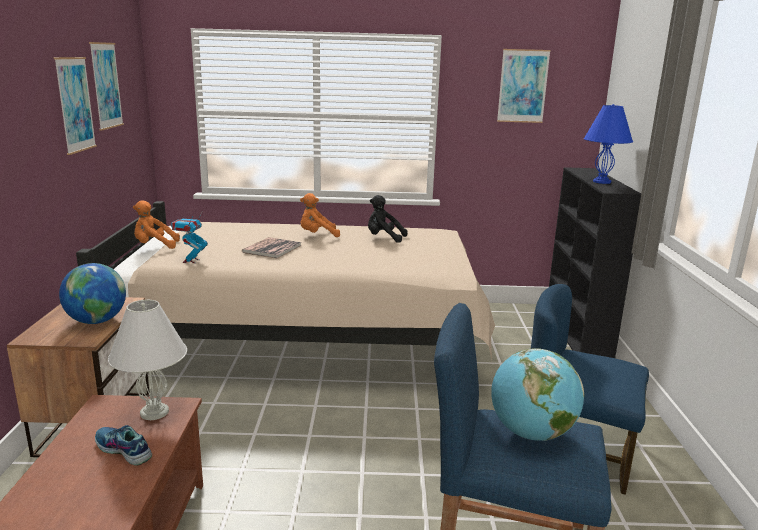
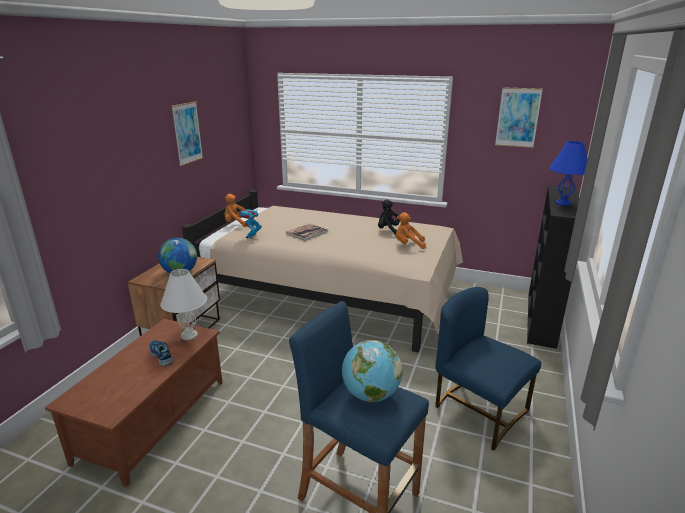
camera: 20 degrees right, 5 degrees up
picture [89,42,124,131] -> none
orange plush toy [300,193,340,237] -> orange plush toy moved to [396,212,426,249]

